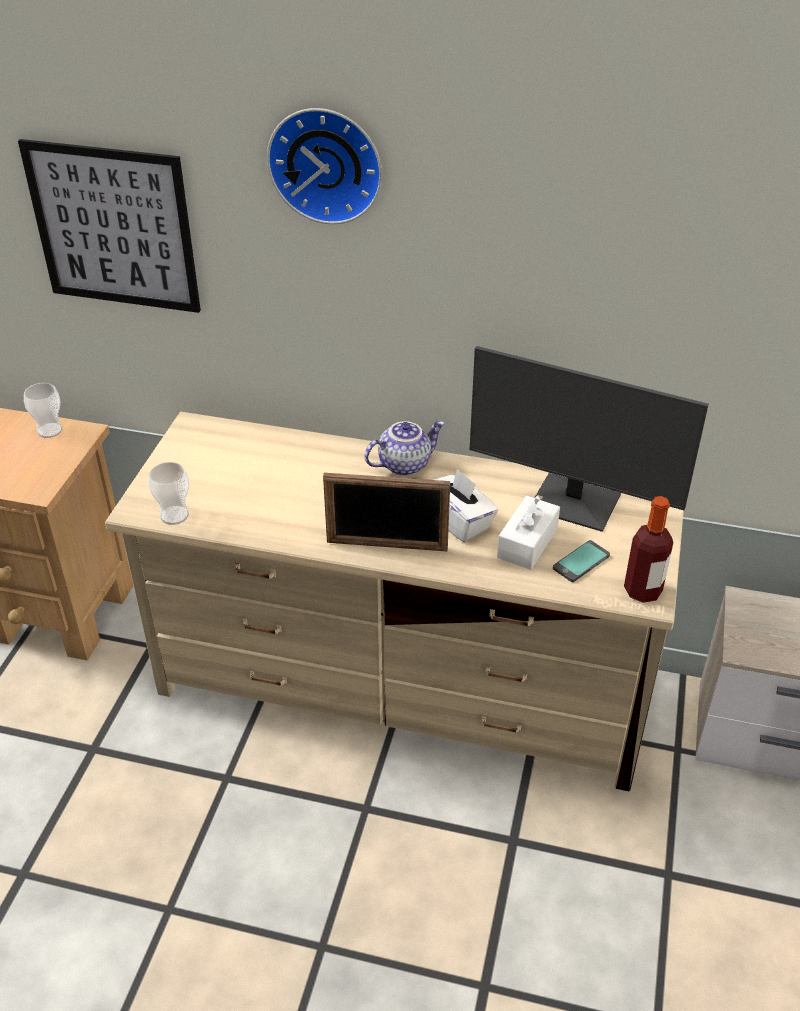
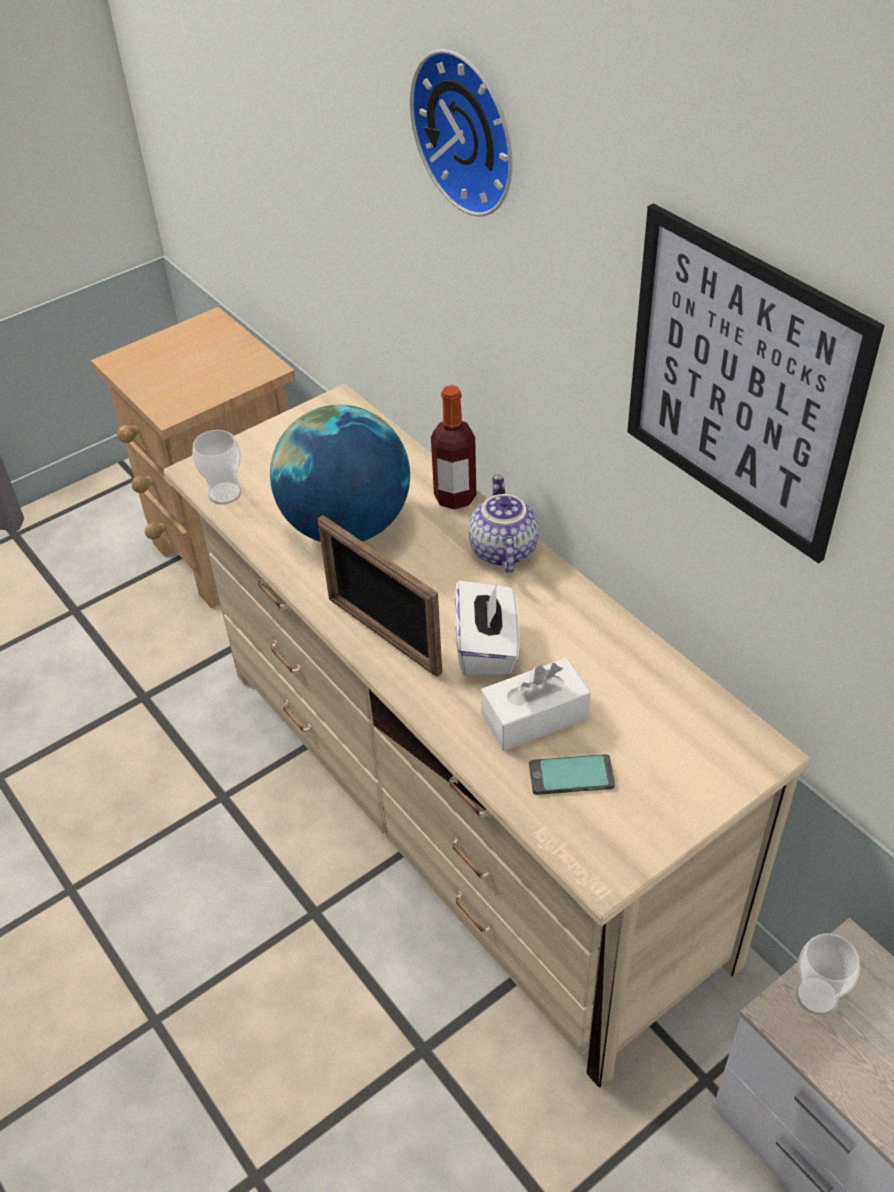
camera: 40 degrees right, 5 degrees up
picture [18,139,201,313] -> picture moved to [627,203,885,563]
cup [24,383,63,438] -> cup moved to [796,934,860,1015]
teapot [364,421,445,476] -> teapot turned 105 degrees counterclockwise [468,474,539,573]
monitor [470,346,709,532] -> none
bottle [624,496,673,603] -> bottle moved to [431,385,476,510]
none -> globe [270,405,410,542]

